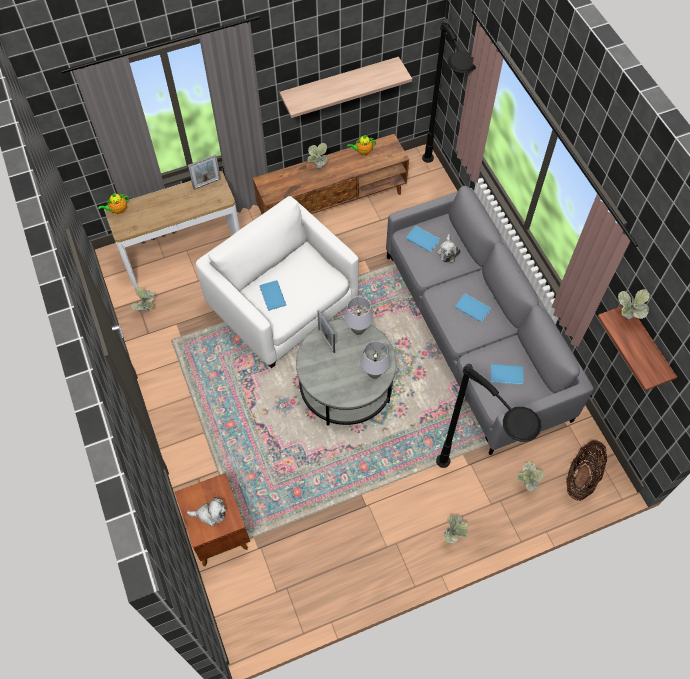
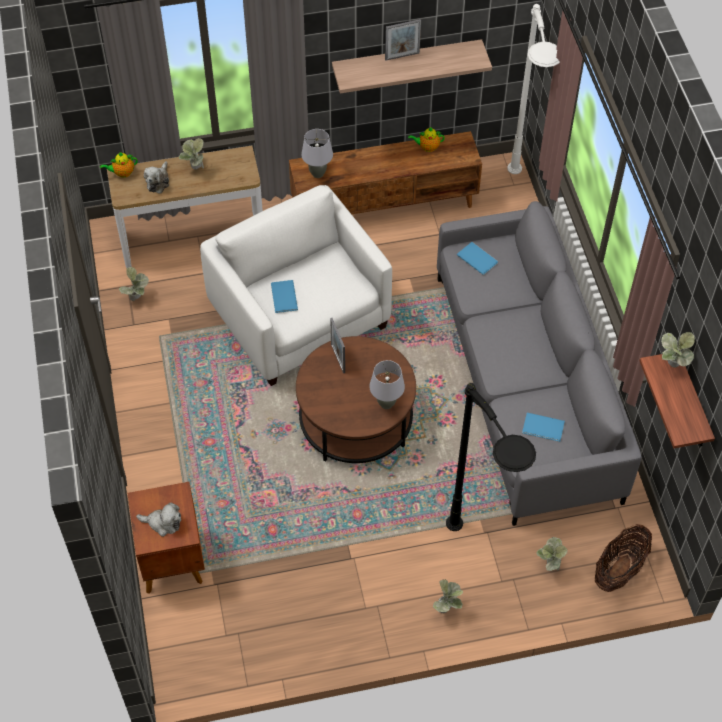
camera: 10 degrees right, 5 degrees down
picture frame [188,154,221,190] -> picture frame moved to [385,19,421,61]
grey coffee table [296,319,396,426] -> brown coffee table [296,336,416,463]
potted plant [307,143,328,169] -> potted plant moved to [179,138,204,170]
grey table lamp [344,296,373,335] -> grey table lamp moved to [301,129,333,178]
black floor lamp [422,20,476,163] -> white floor lamp [507,4,560,174]
plush toy [437,234,461,263] -> plush toy moved to [144,161,169,194]
blue book [455,294,491,322] -> none

